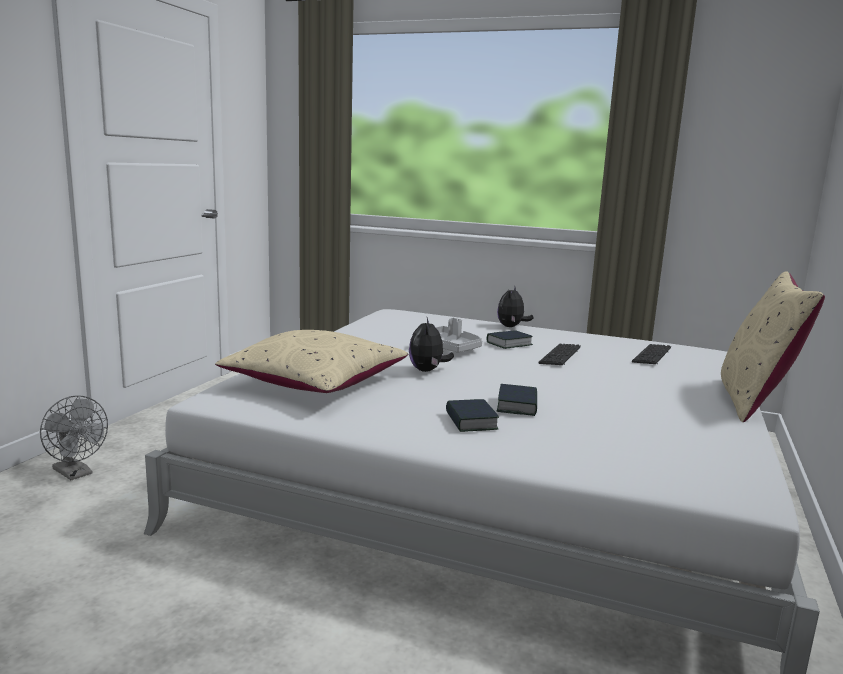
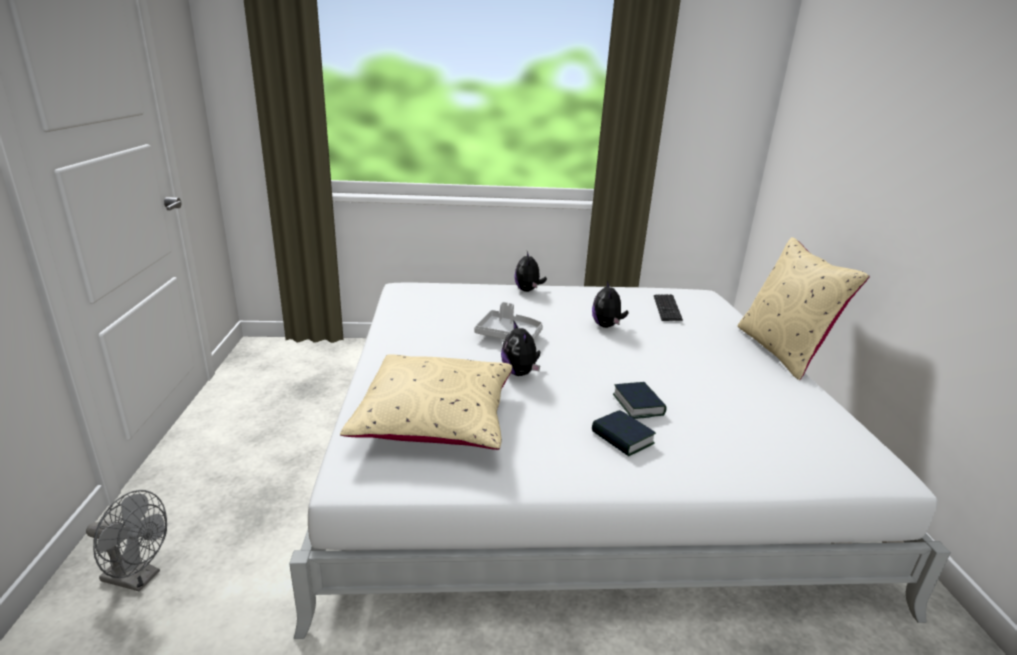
camera: 25 degrees left, 10 degrees up
book [487,330,533,349] -> none
keyboard [538,344,581,365] -> plush toy [592,281,629,328]

